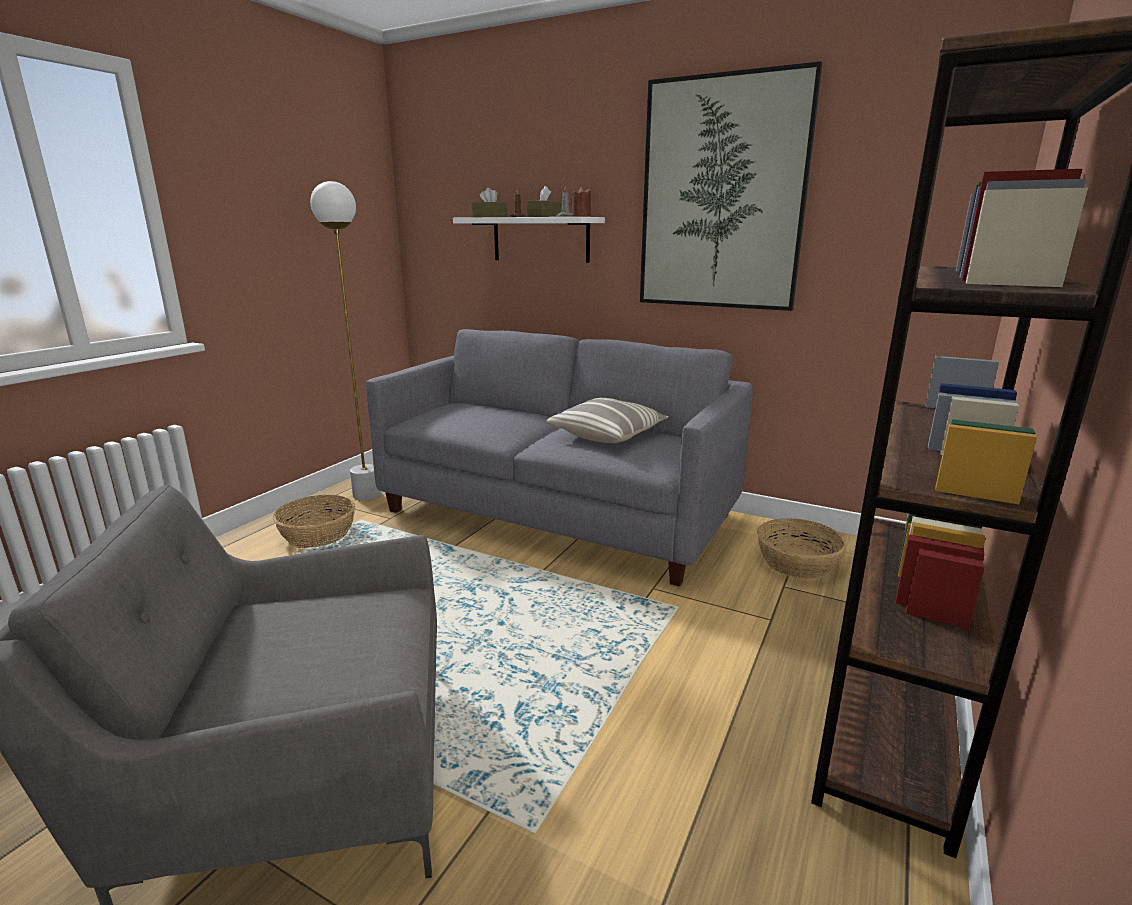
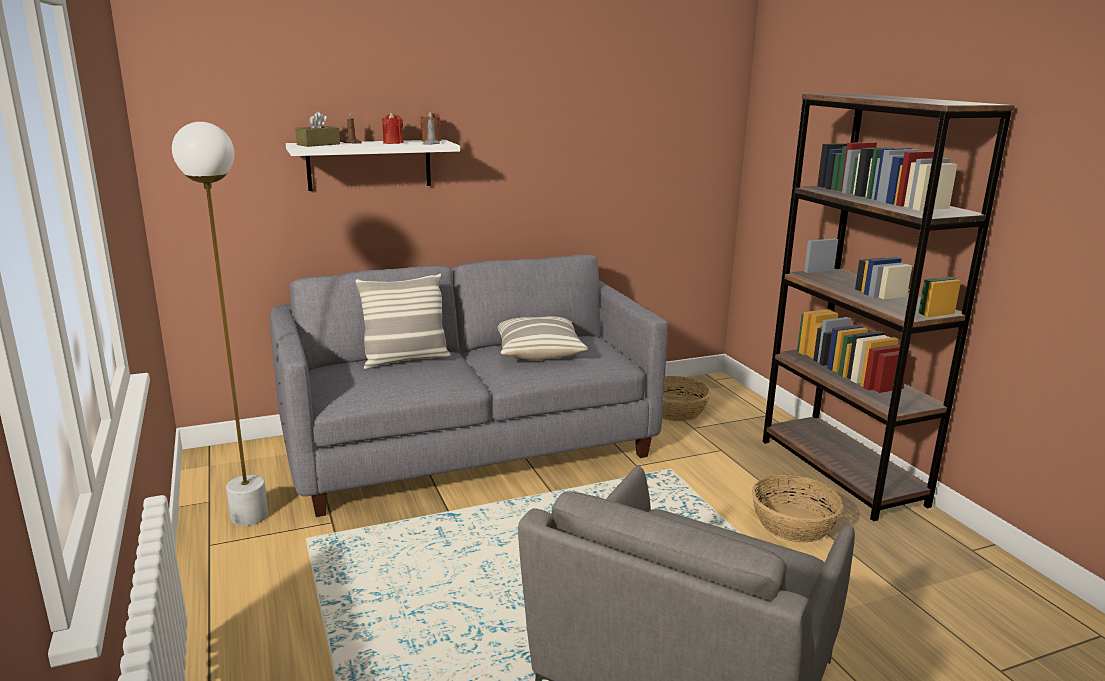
camera: 50 degrees left, 0 degrees up
basket [273,495,355,548] -> basket moved to [752,475,844,543]
brown tissue box [527,186,561,217] -> red candle [382,112,403,144]
picture [640,61,823,311] -> none
none -> pillow [356,274,451,369]

